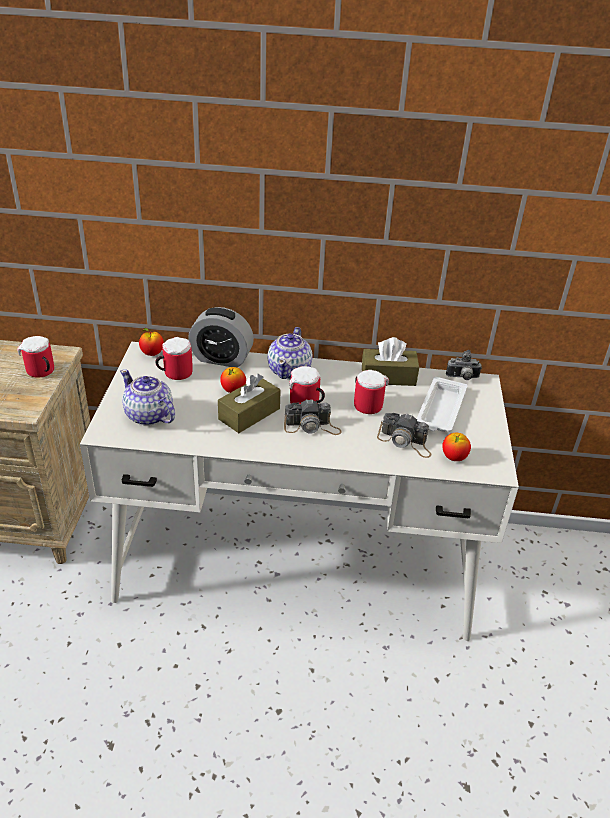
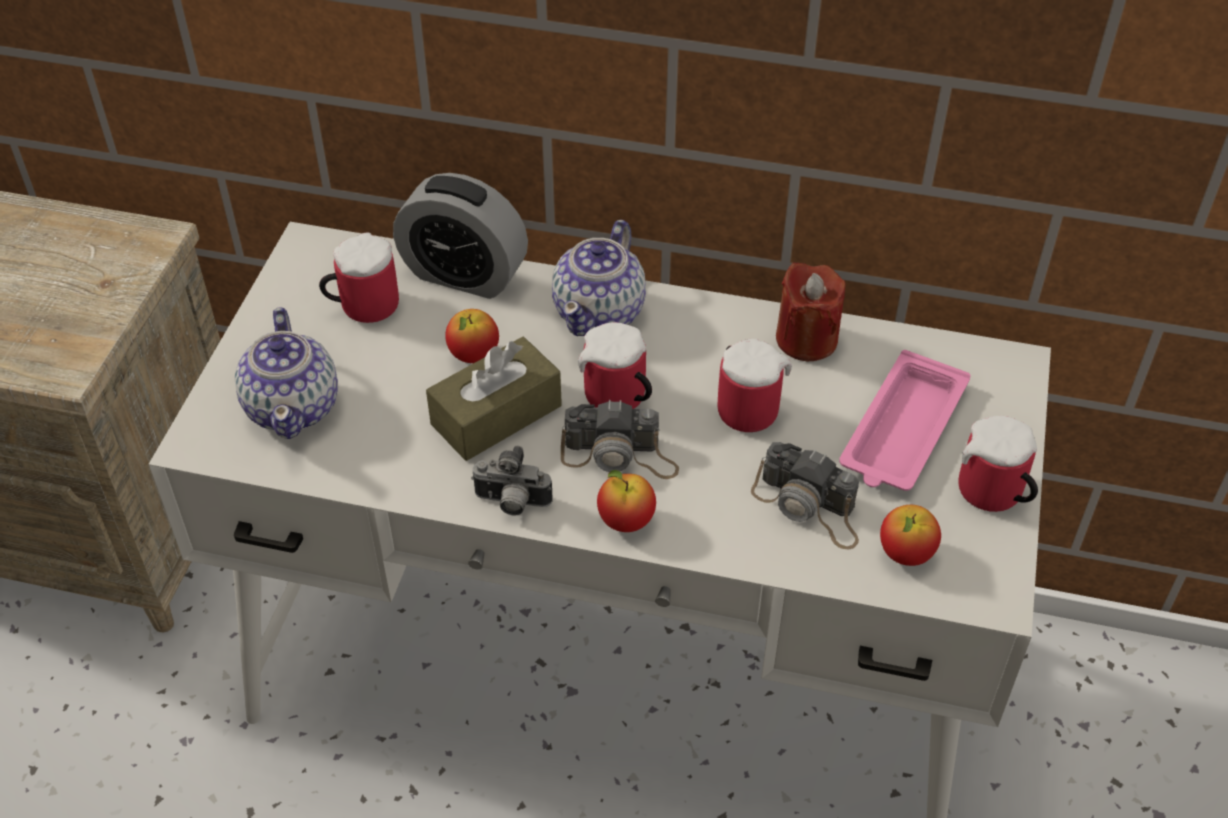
camera: 10 degrees right, 10 degrees up
mug [17,336,54,378] -> mug moved to [958,416,1038,512]
teapot [120,369,175,426] -> teapot turned 150 degrees counterclockwise [234,308,338,439]
apple [139,328,164,356] -> apple moved to [597,470,656,532]
brown tissue box [362,337,419,386] -> red candle [776,262,846,361]
white tray [417,377,467,432] -> pink tray [839,350,970,491]
camera [446,350,482,380] -> camera moved to [471,445,553,516]

